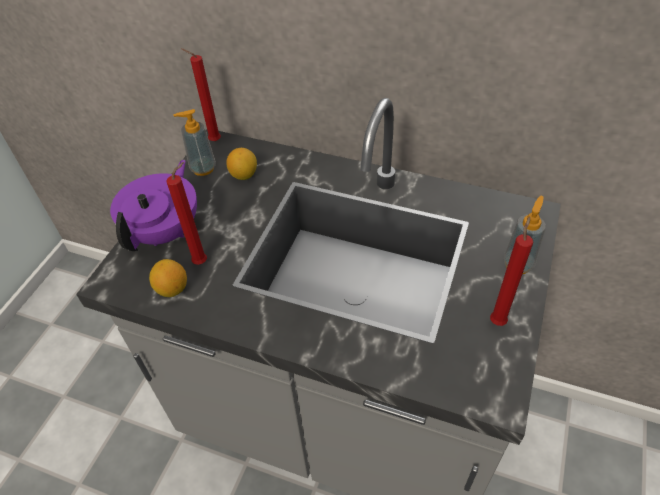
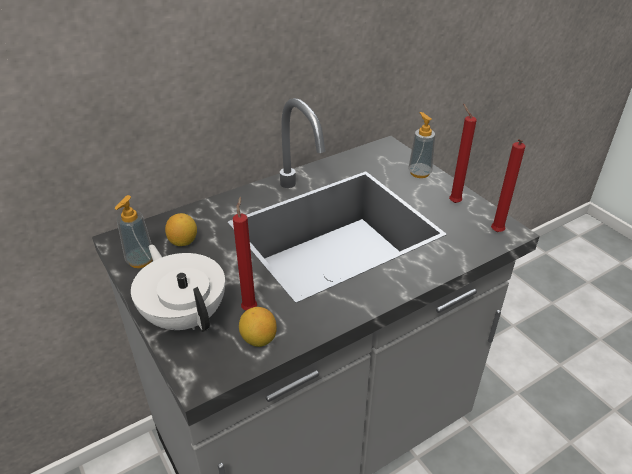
camera: 55 degrees left, 10 degrees down
purple teapot [110,160,197,251] -> white teapot [131,245,225,332]
red candle [181,48,221,141] -> red candle moved to [491,139,525,232]

